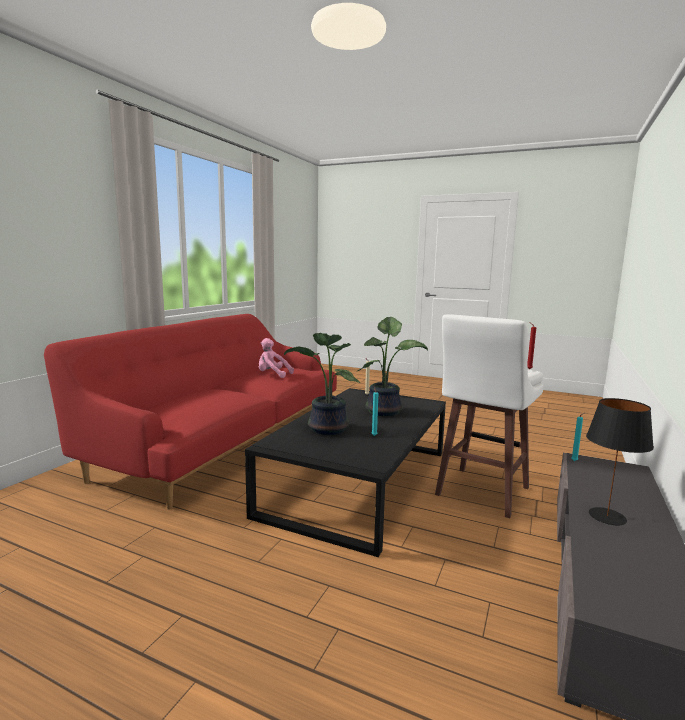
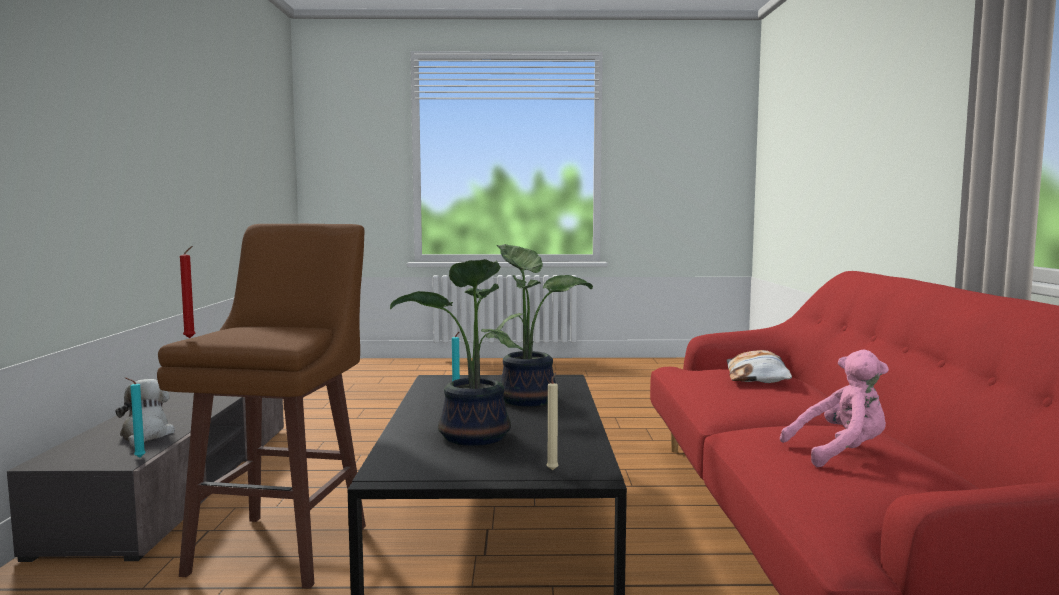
camera: 155 degrees right, 5 degrees down
white stool [435,314,544,518] -> brown stool [157,224,366,589]
black table lamp [586,398,654,525] -> none
none -> plush toy [116,379,175,447]
none -> pillow [727,350,792,383]

